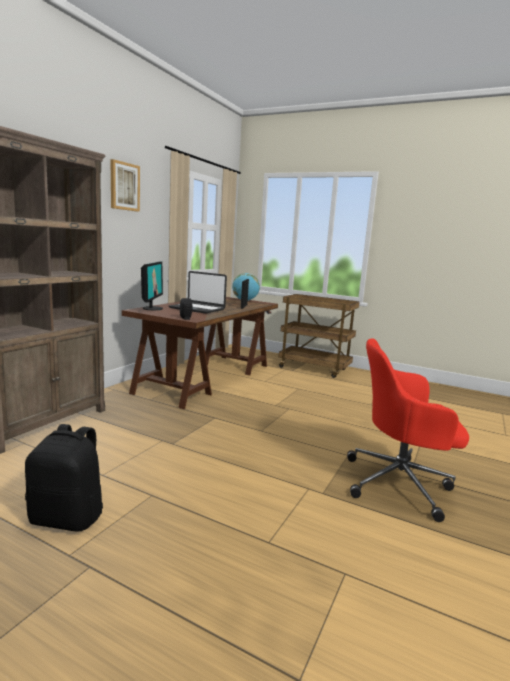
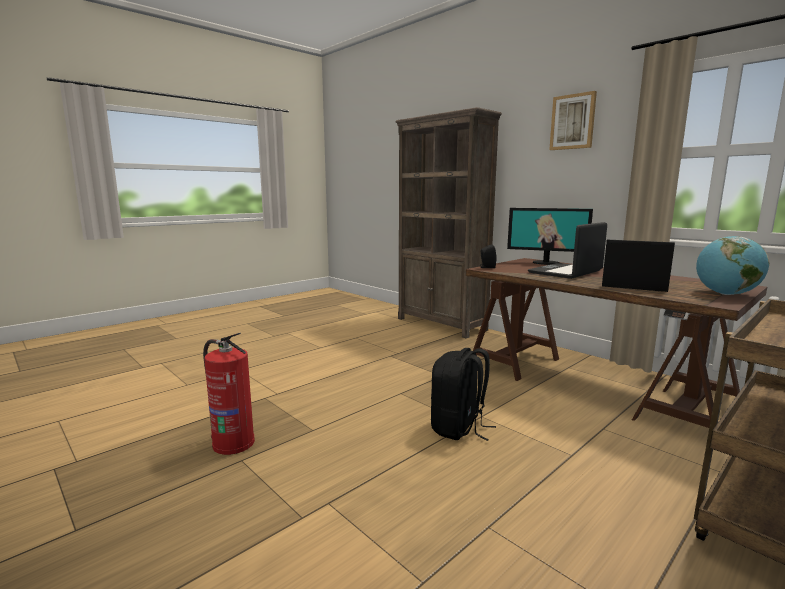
camera: 110 degrees right, 0 degrees up
black backpack [25,424,103,532] -> black backpack moved to [431,348,496,441]
red office chair [347,338,469,522] -> fire extinguisher [203,333,255,455]

